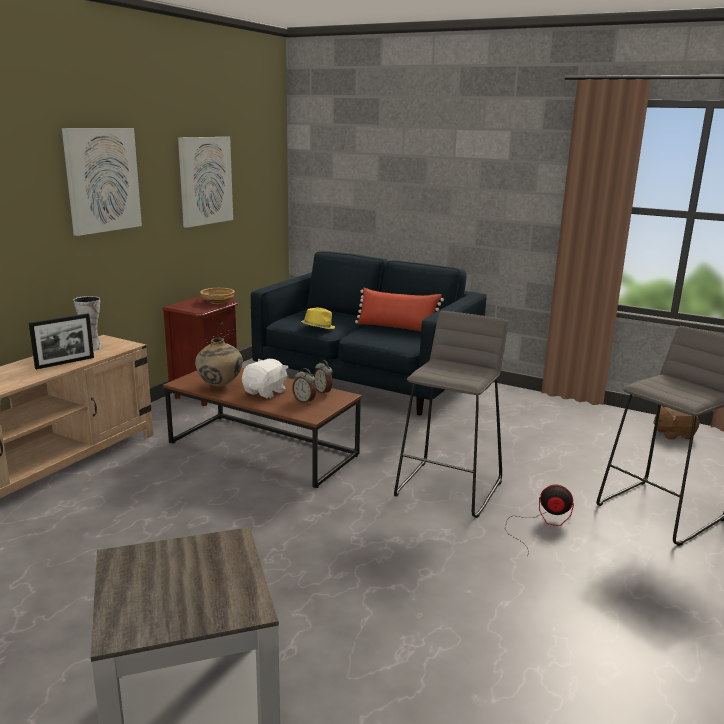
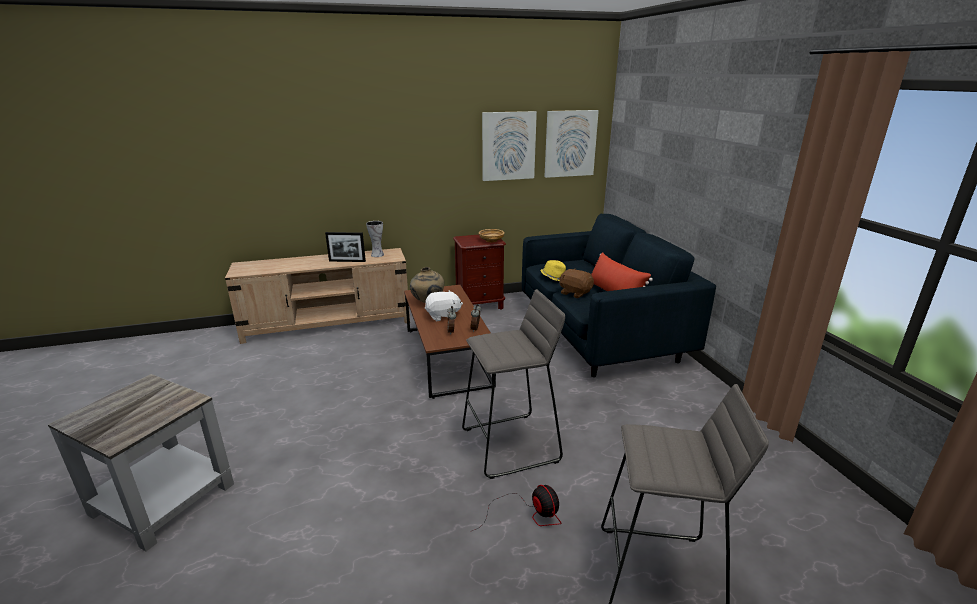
camera: 45 degrees right, 5 degrees up
picture [62,128,142,236] -> picture moved to [544,110,599,178]
brown plush toy [653,405,699,440] -> brown plush toy moved to [559,269,594,298]

